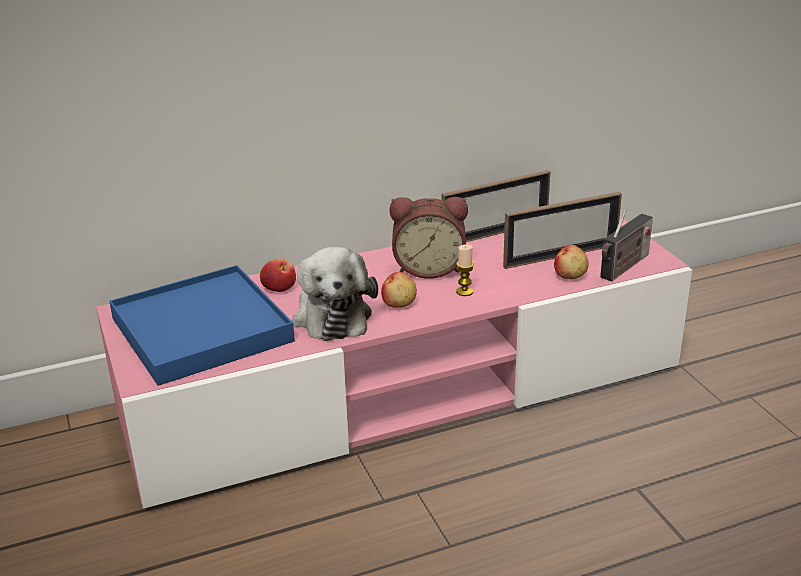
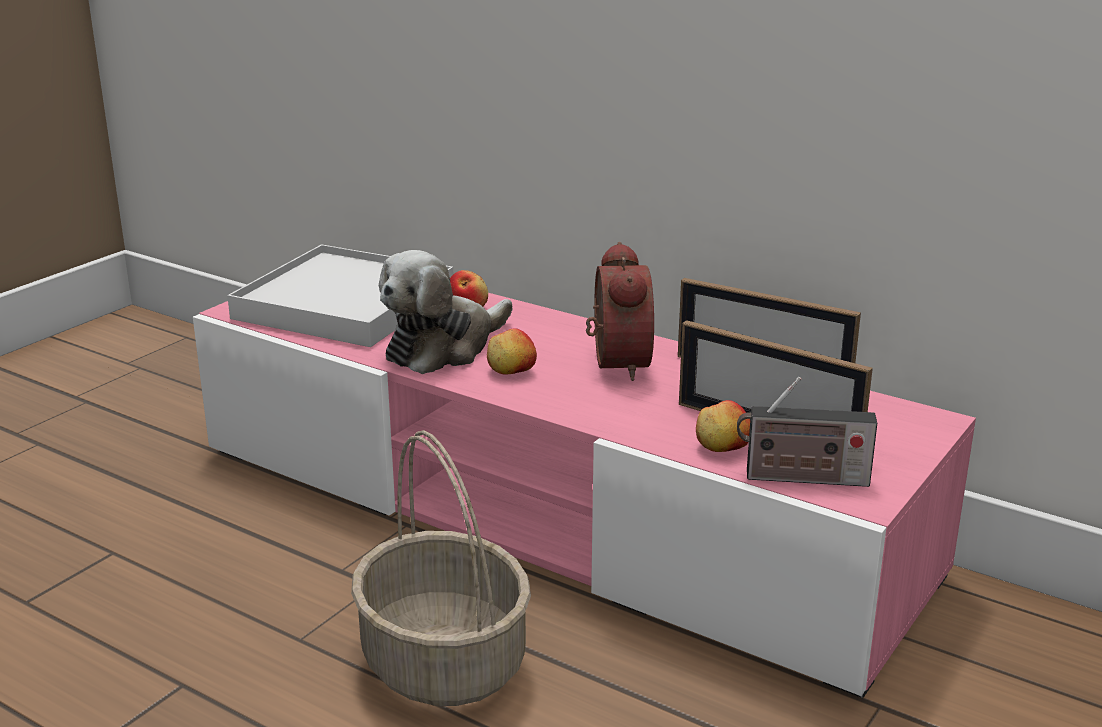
camera: 55 degrees right, 5 degrees down
blue tray [109,265,295,386] -> white tray [227,245,453,347]
alarm clock [390,197,468,279] -> alarm clock turned 150 degrees counterclockwise [586,242,654,381]
candle [456,244,474,296] -> none
none -> basket [351,430,531,706]

